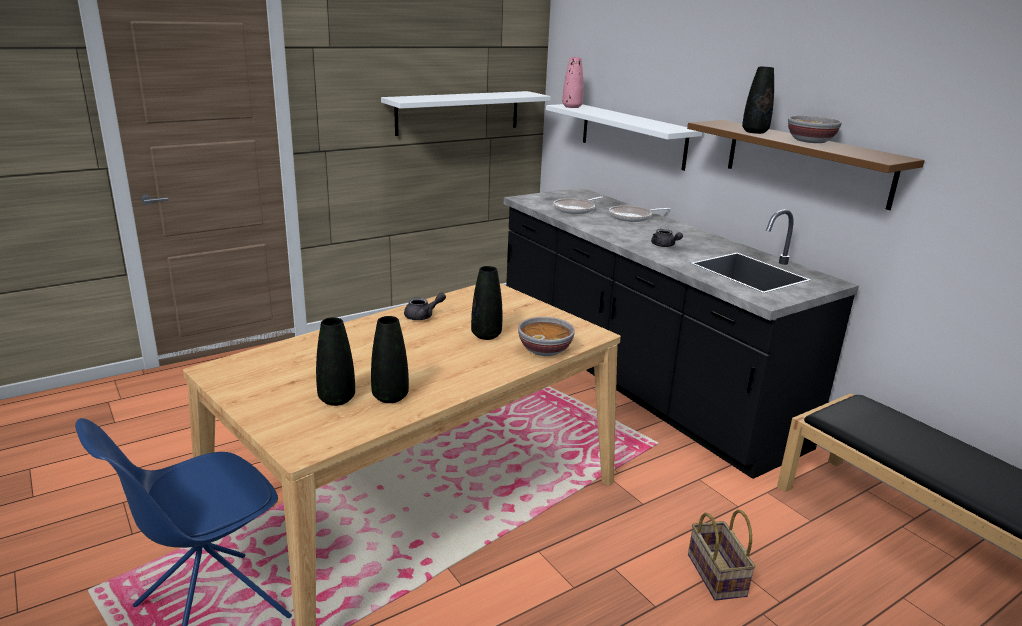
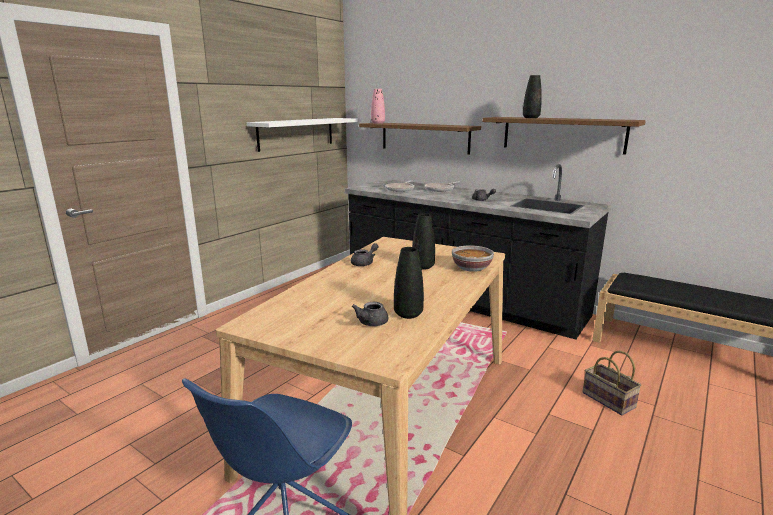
camera: 20 degrees left, 5 degrees down
black vase [316,317,355,406] -> grey teapot [352,302,388,326]
white shelf [546,104,702,171] -> brown shelf [359,123,481,155]
bowl [788,116,842,143] -> none

